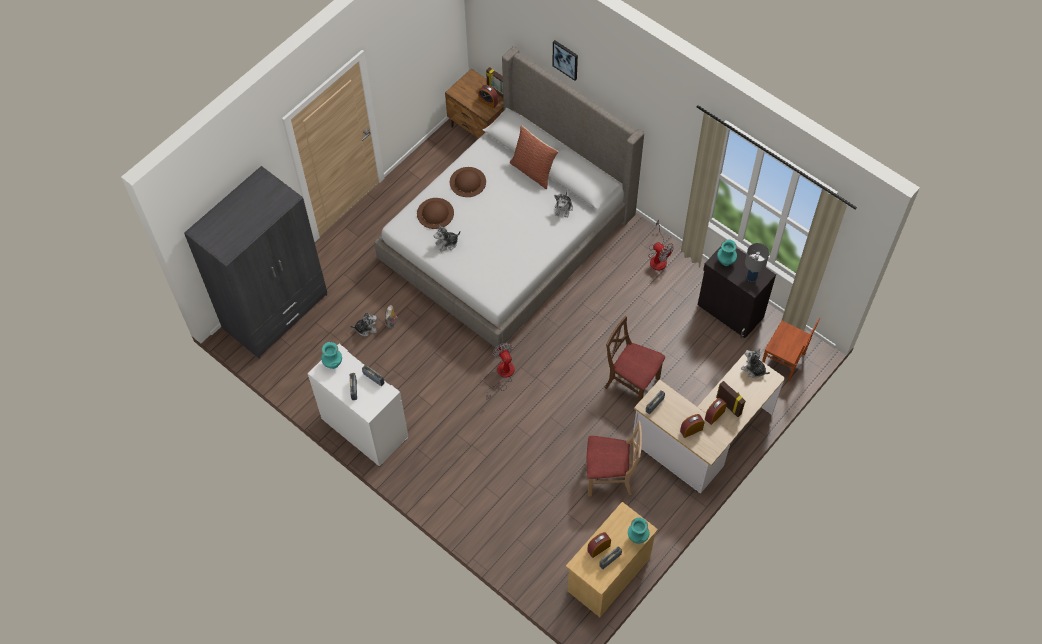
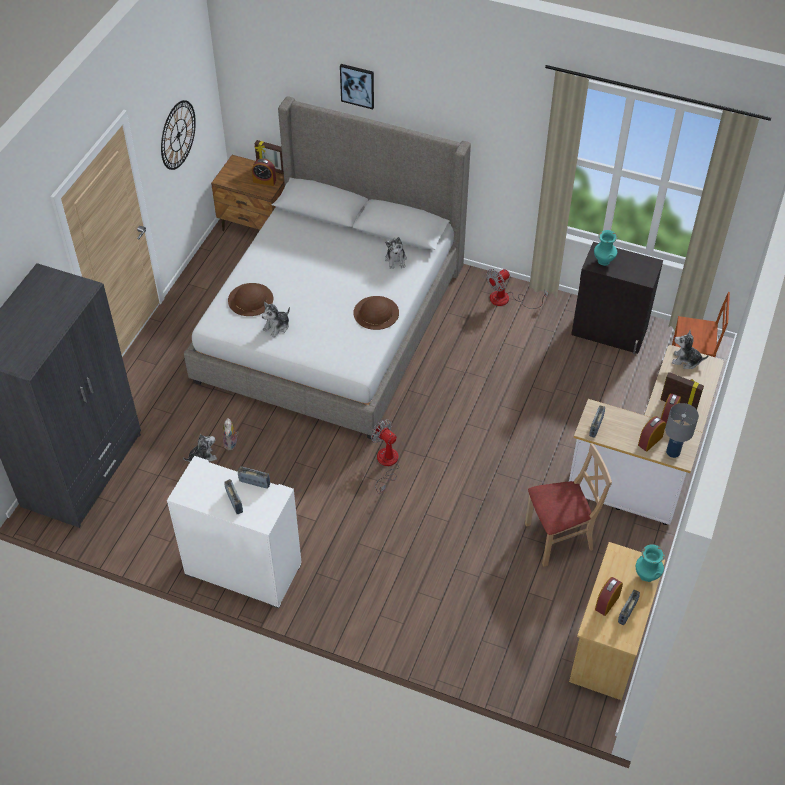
camera: 20 degrees left, 10 degrees down
turquoise vase [321,342,342,369] -> none
brown hat [450,167,486,197] -> brown hat moved to [354,296,399,330]
pillow [510,125,558,189] -> none
brown chair [605,316,665,404] -> none
fan [648,220,674,271] -> fan turned 120 degrees clockwise [486,269,548,309]
grey table lamp [745,243,769,282] -> grey table lamp moved to [665,403,699,458]
none -> wall clock [161,100,196,170]

